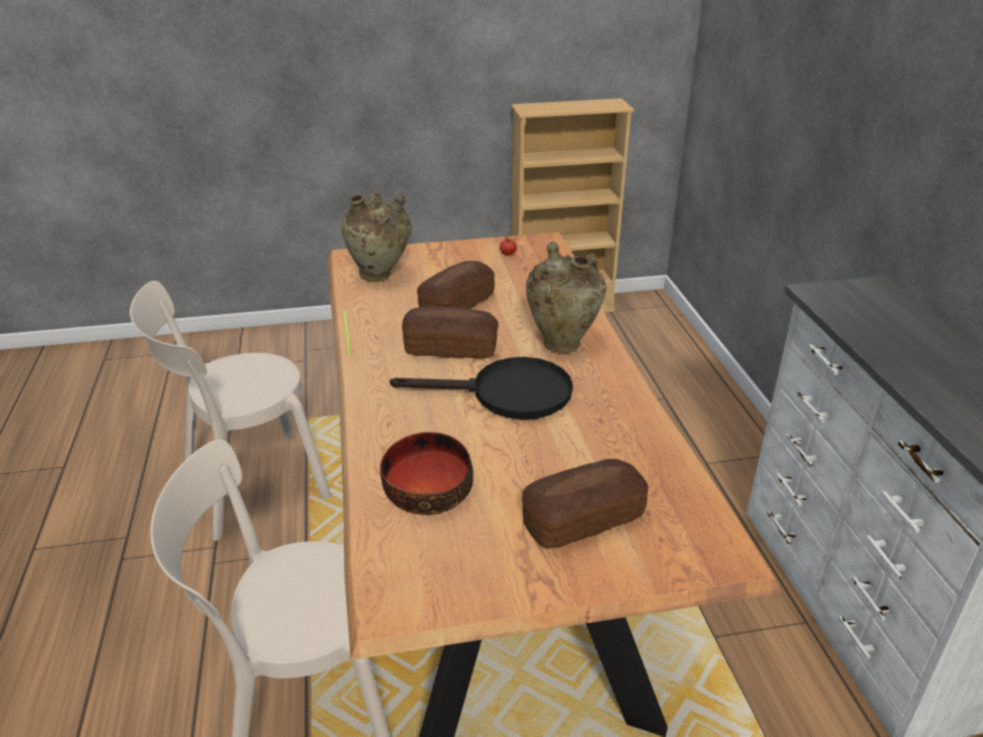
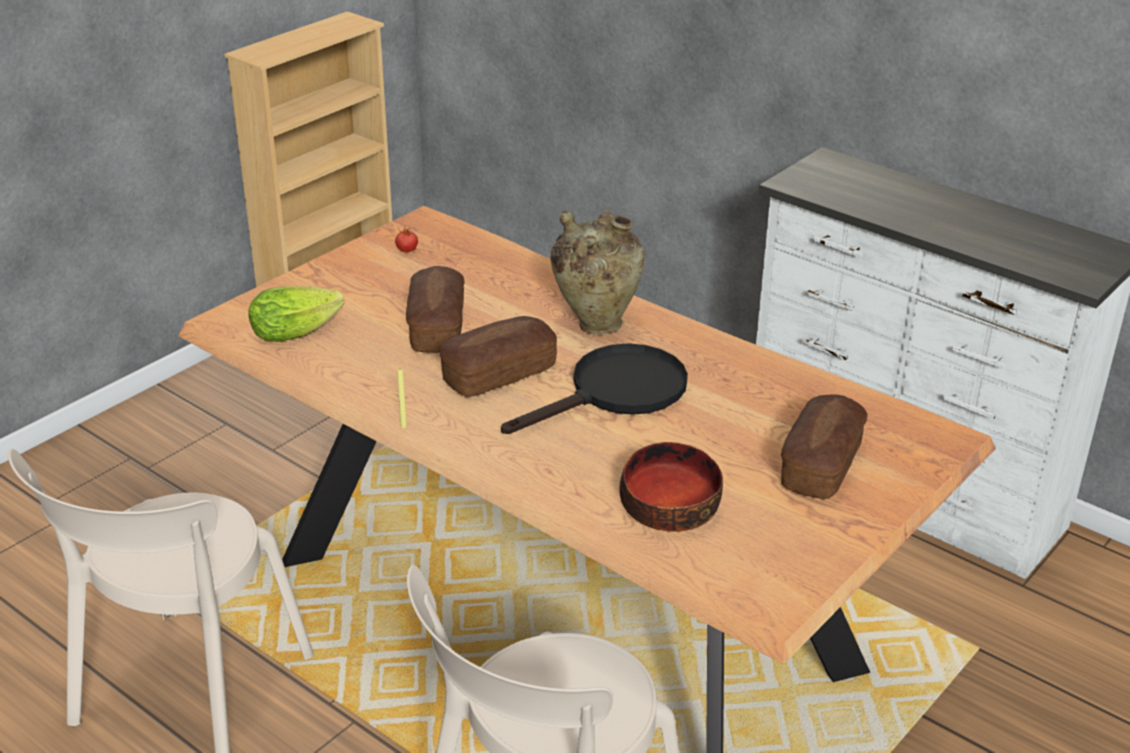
camera: 40 degrees left, 0 degrees up
beige vase [341,192,412,282] -> lettuce [248,286,344,342]

